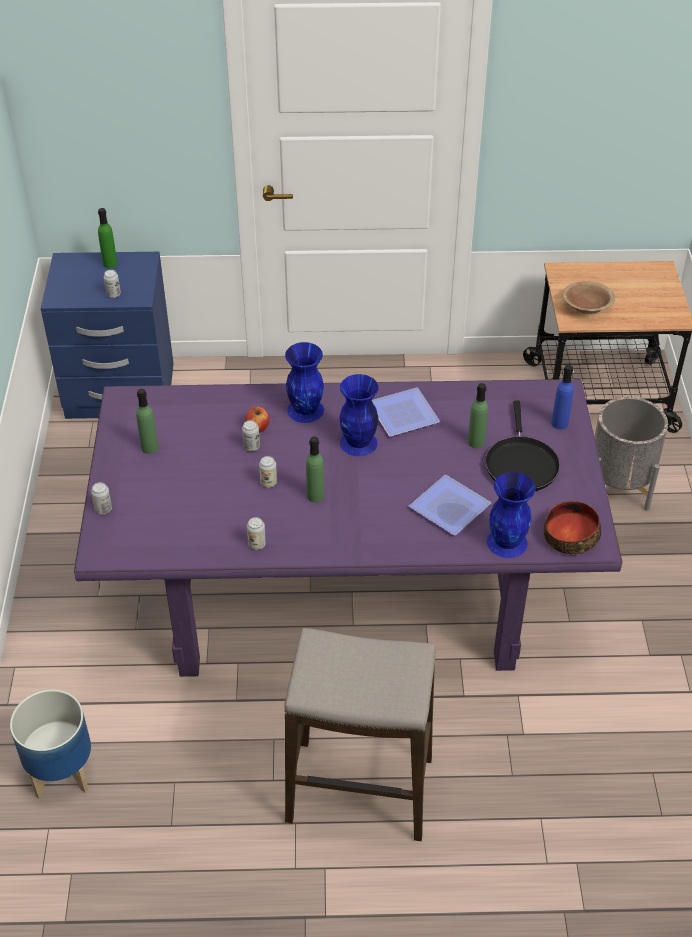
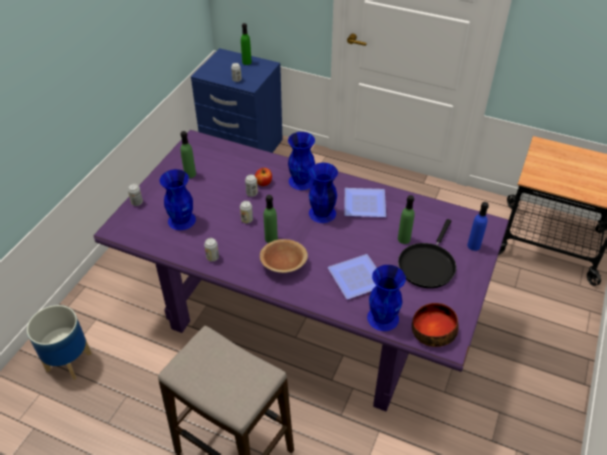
camera: 25 degrees right, 0 degrees up
brown bowl [562,281,615,314] -> brown bowl moved to [260,239,308,273]
grey planter [594,397,668,511] -> none
none -> blue vase [160,169,196,230]

